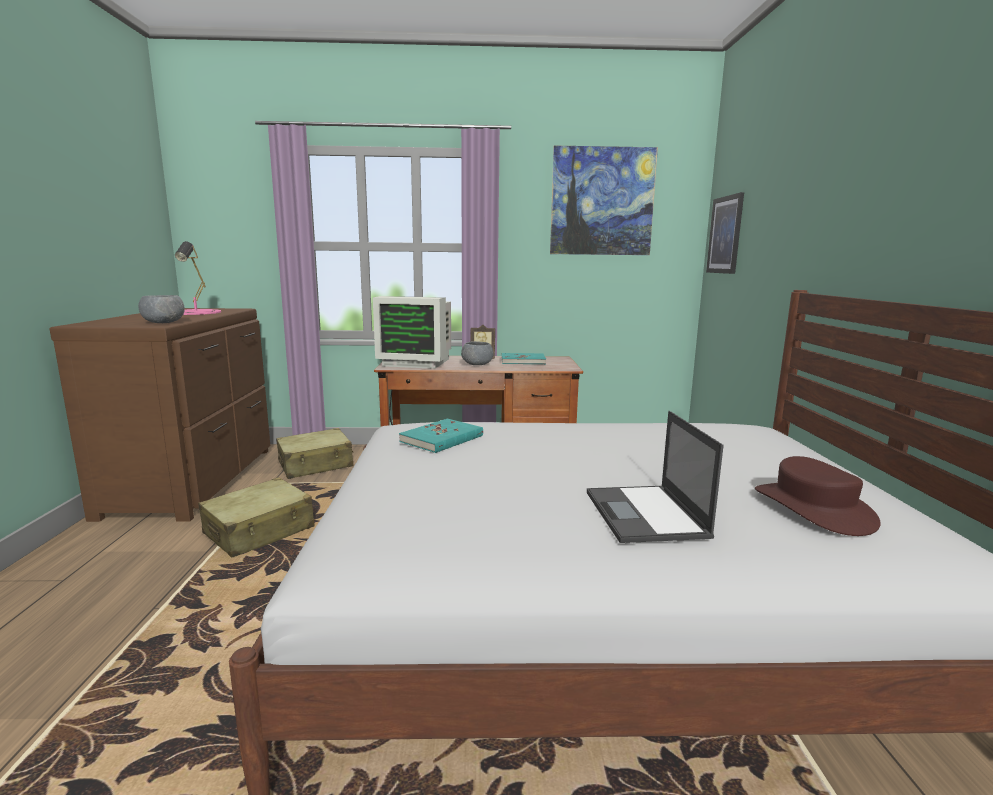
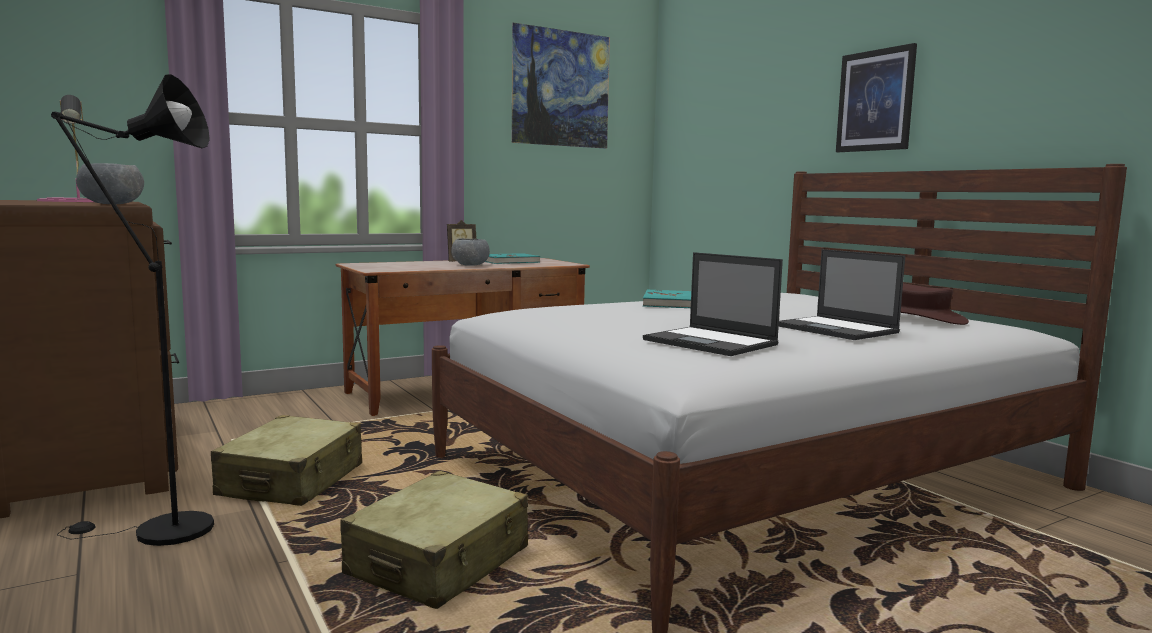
camera: 30 degrees left, 5 degrees down
beige suitcase [276,428,353,479] -> beige suitcase moved to [340,471,528,609]
monitor [373,296,451,369] -> none
turquoise book [399,419,483,453] -> turquoise book moved to [643,290,691,308]
picture [706,192,744,274] -> picture moved to [836,43,917,152]
none -> black floor lamp [51,74,214,546]
none -> laptop [643,252,783,356]

